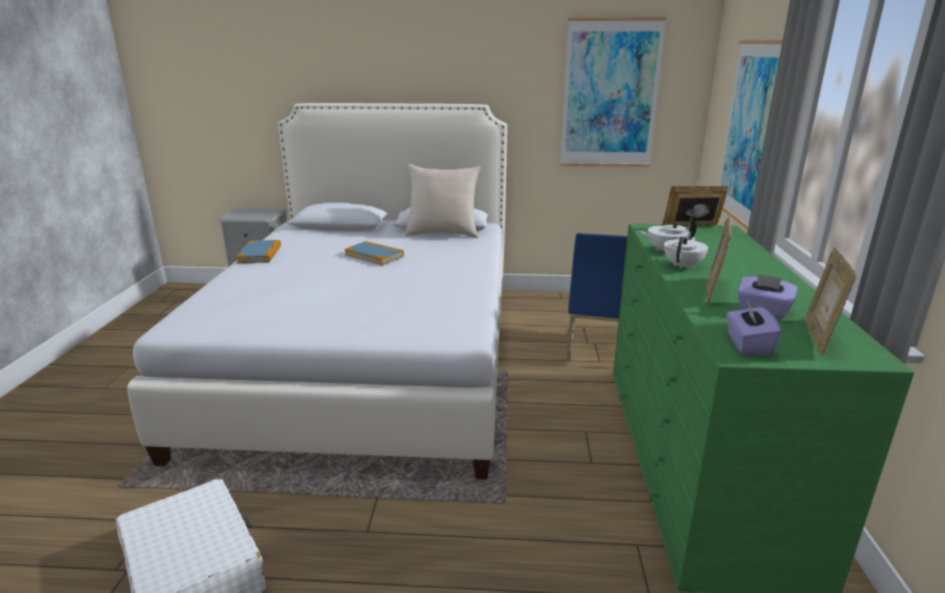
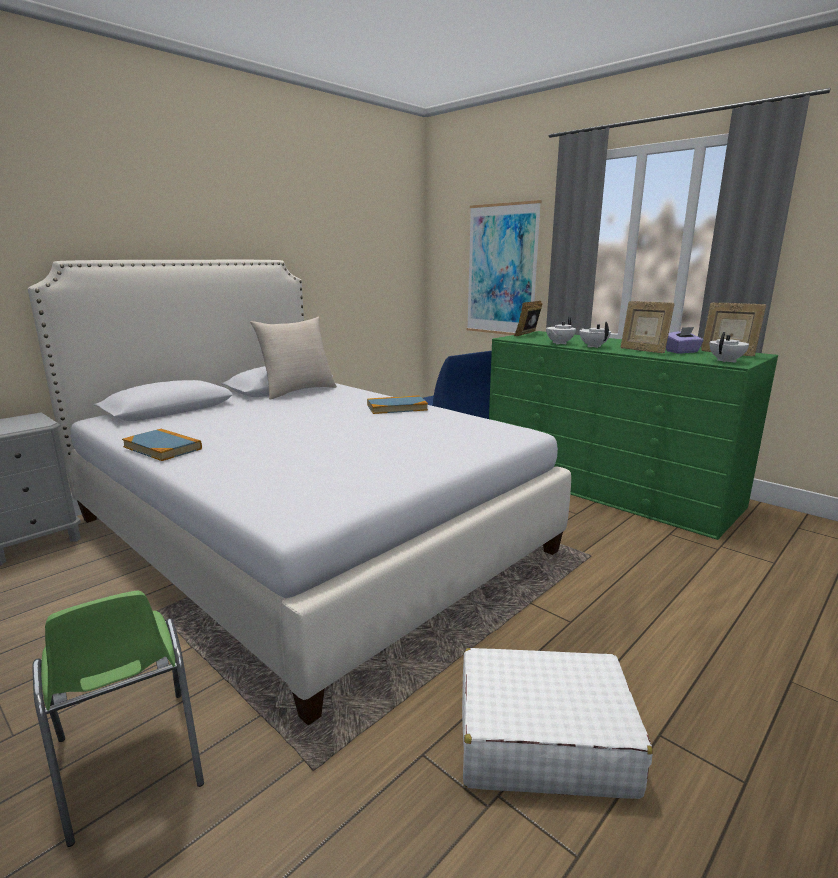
camera: 50 degrees left, 5 degrees down
book [344,241,404,265] -> book moved to [367,395,428,414]
picture [560,18,667,167] -> none
purple tissue box [727,300,782,356] -> white teapot [709,332,749,363]
none -> green chair [32,591,204,847]

